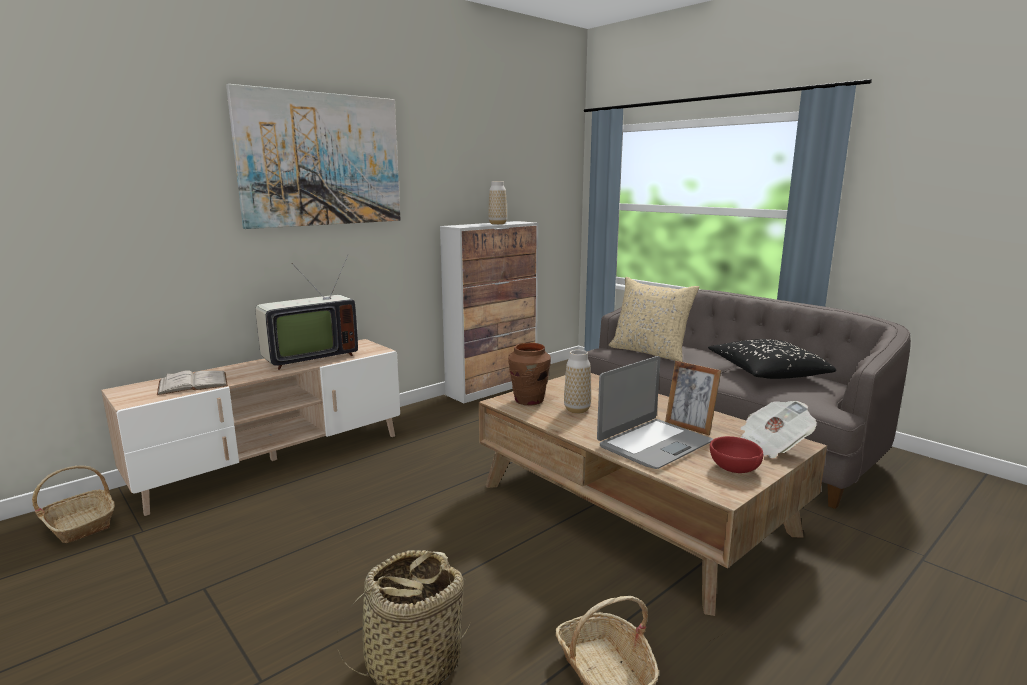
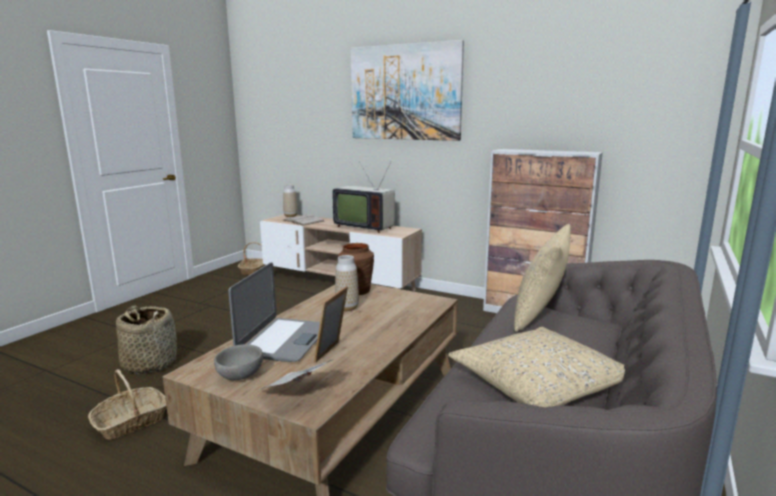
camera: 70 degrees right, 0 degrees up
vase [488,181,507,225] -> vase moved to [283,185,298,217]
laptop [597,356,713,469] -> laptop turned 105 degrees counterclockwise [228,262,320,362]
black pillow [708,339,836,379] -> beige pillow [448,327,625,407]
red bowl [710,436,763,473] -> grey bowl [214,344,263,380]

